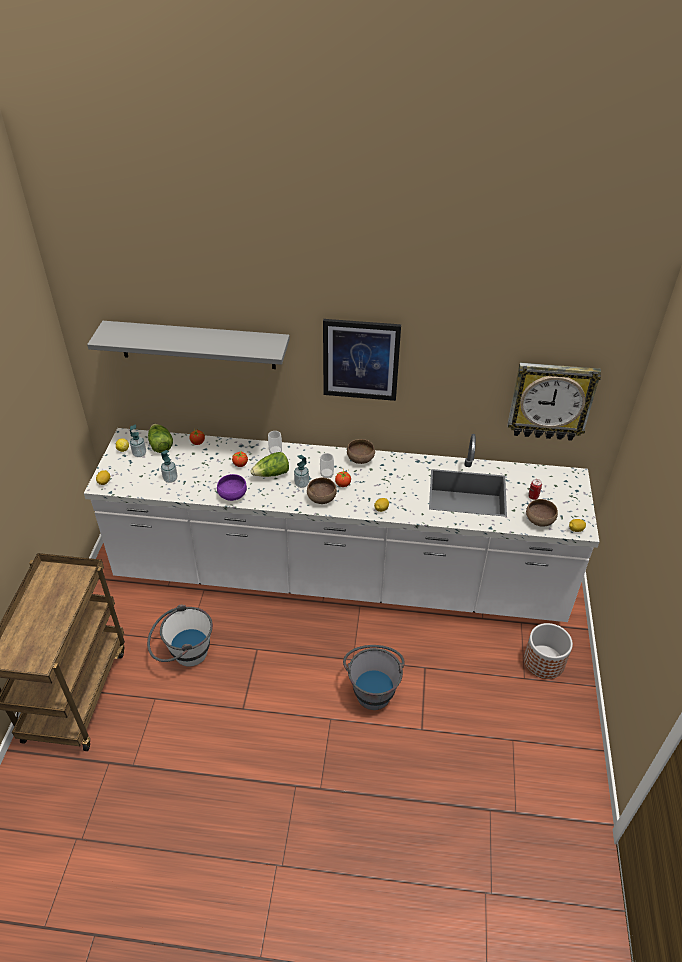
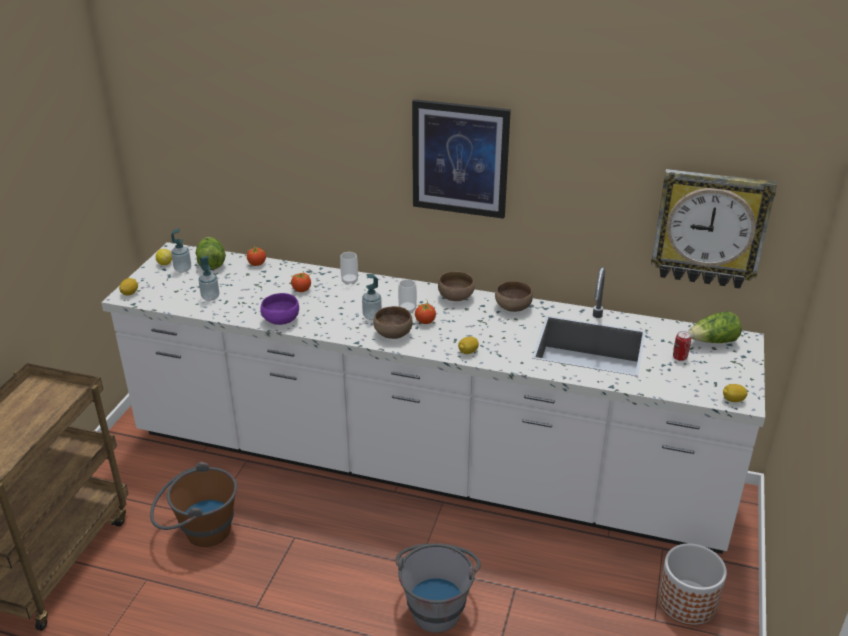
camera: 10 degrees right, 10 degrees down
grey shelf [87,321,290,369] -> none
white bucket [147,604,213,666] -> brown bucket [150,462,237,547]
lettuce [250,452,289,477] -> lettuce moved to [688,311,742,343]
brown bowl [526,499,558,527] -> brown bowl moved to [495,281,533,312]

